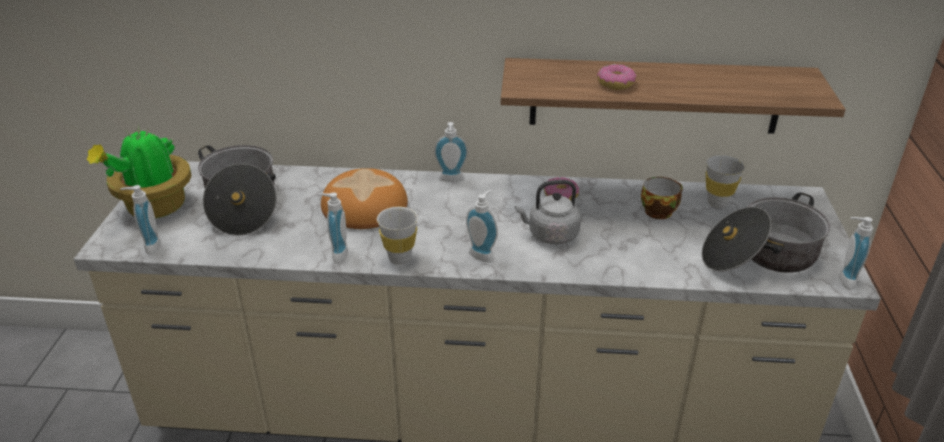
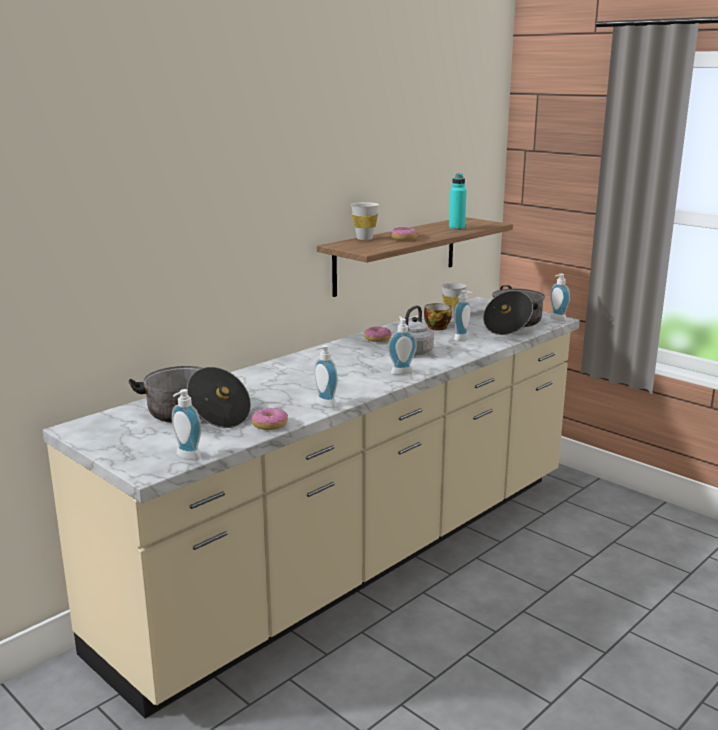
camera: 50 degrees left, 15 degrees down
potted plant [87,125,192,218] -> none
bread [321,168,408,229] -> none
white cup [377,207,418,265] -> white cup moved to [351,202,379,240]
soap dispenser [434,122,468,182] -> soap dispenser moved to [454,290,472,341]
none -> donut [252,408,288,430]
none -> turquoise bottle [449,173,467,230]

